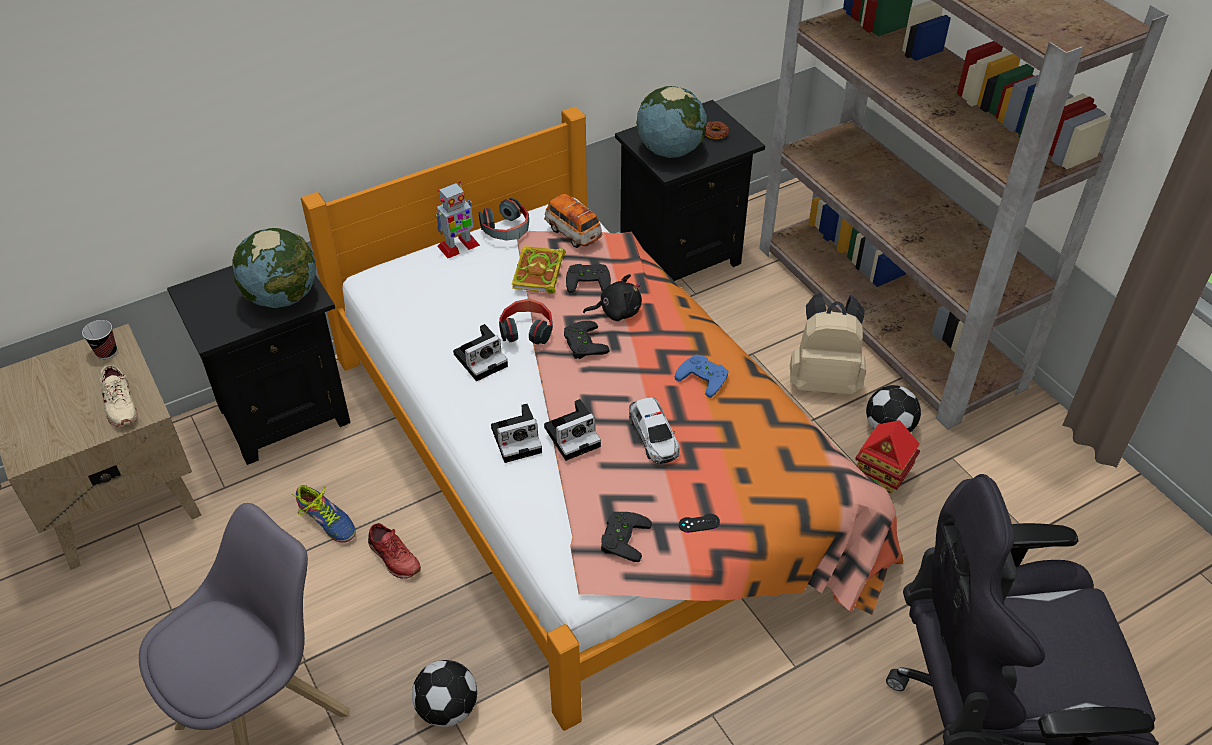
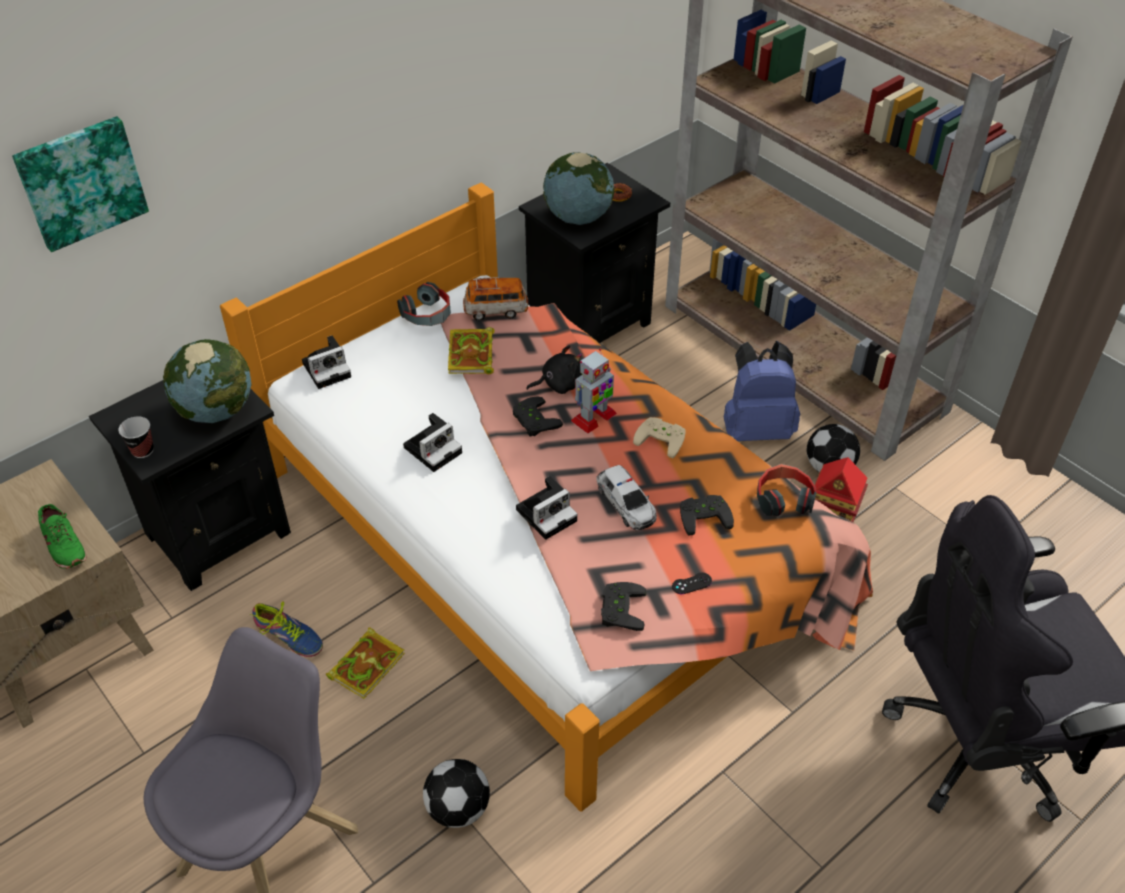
camera: 10 degrees left, 0 degrees up
cup [82,320,117,359] -> cup moved to [119,416,154,458]
beige shoe [100,365,138,427] -> green shoe [38,504,86,569]
red shoe [368,523,421,579] -> book [326,627,405,699]
toy robot [435,181,480,258] -> toy robot moved to [571,349,617,433]
camera [491,404,542,463] -> camera moved to [302,336,351,389]
headphones [499,298,553,344] -> headphones moved to [757,464,817,516]
toy car [544,194,602,248] -> toy car turned 135 degrees clockwise [463,277,528,321]
black game controller [566,264,611,293] -> black game controller moved to [680,495,734,535]
blue game controller [675,355,729,398] -> beige game controller [633,417,686,458]
beige backpack [790,293,866,395] -> blue backpack [724,341,800,441]
none -> picture [12,116,149,252]

